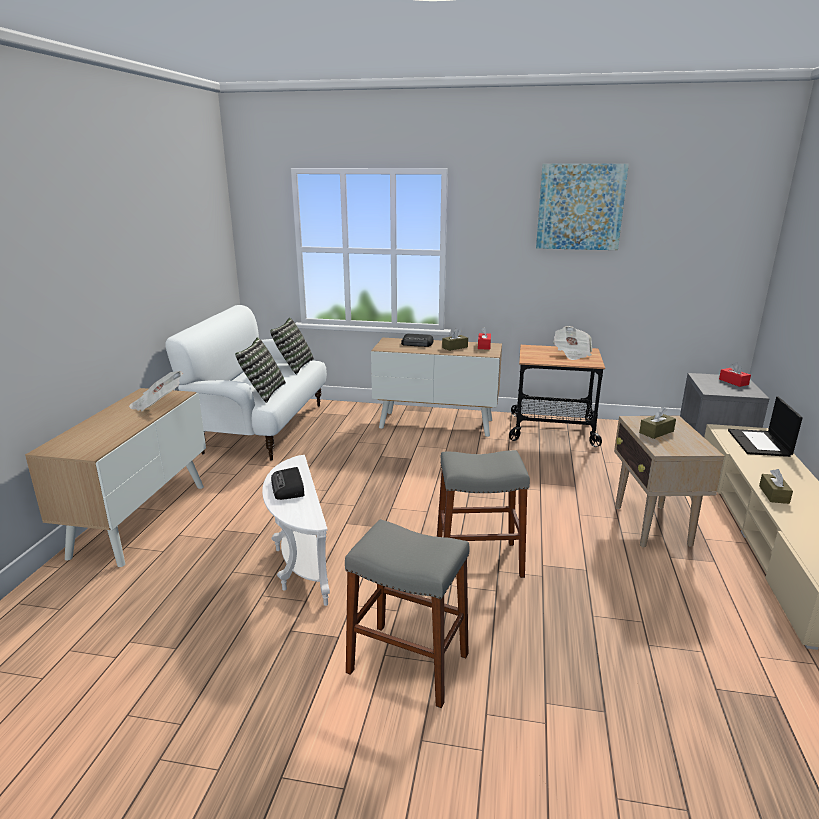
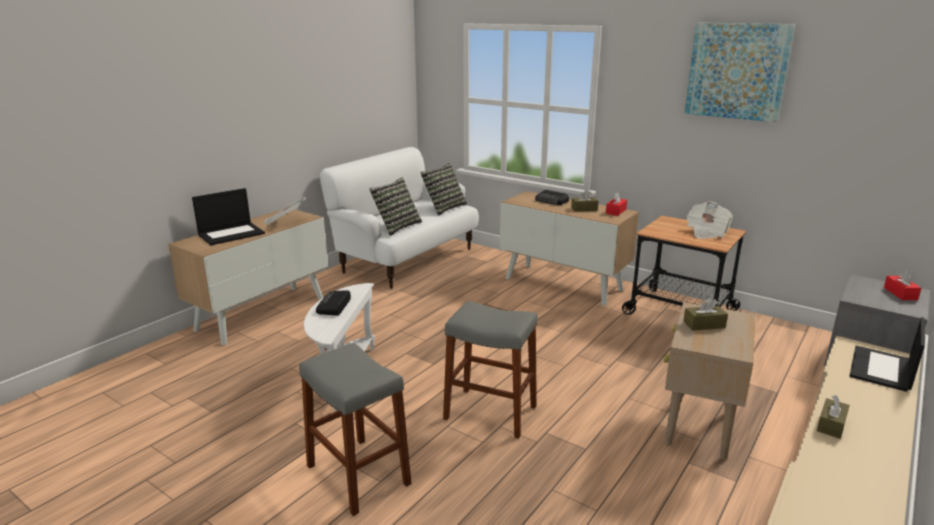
camera: 25 degrees right, 0 degrees up
none -> laptop [192,188,265,245]

